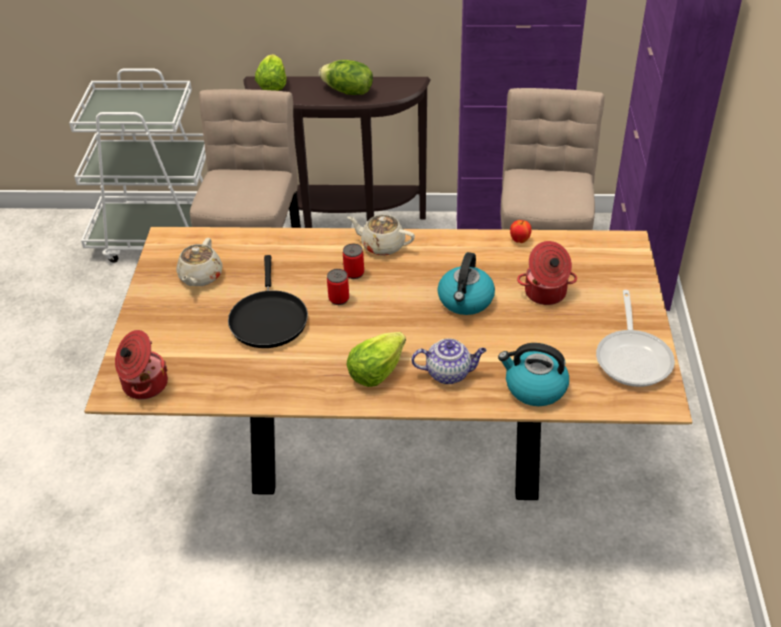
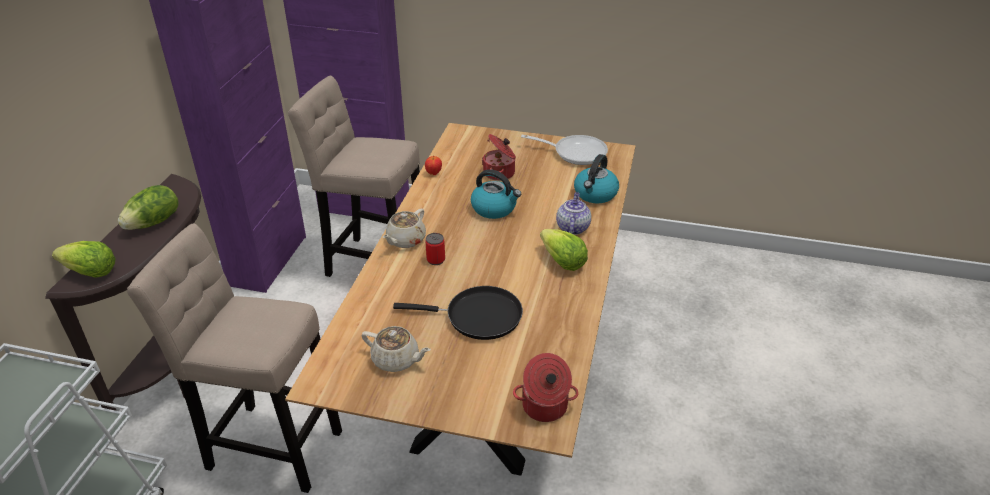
camera: 80 degrees left, 5 degrees down
can [327,269,349,305] -> none

